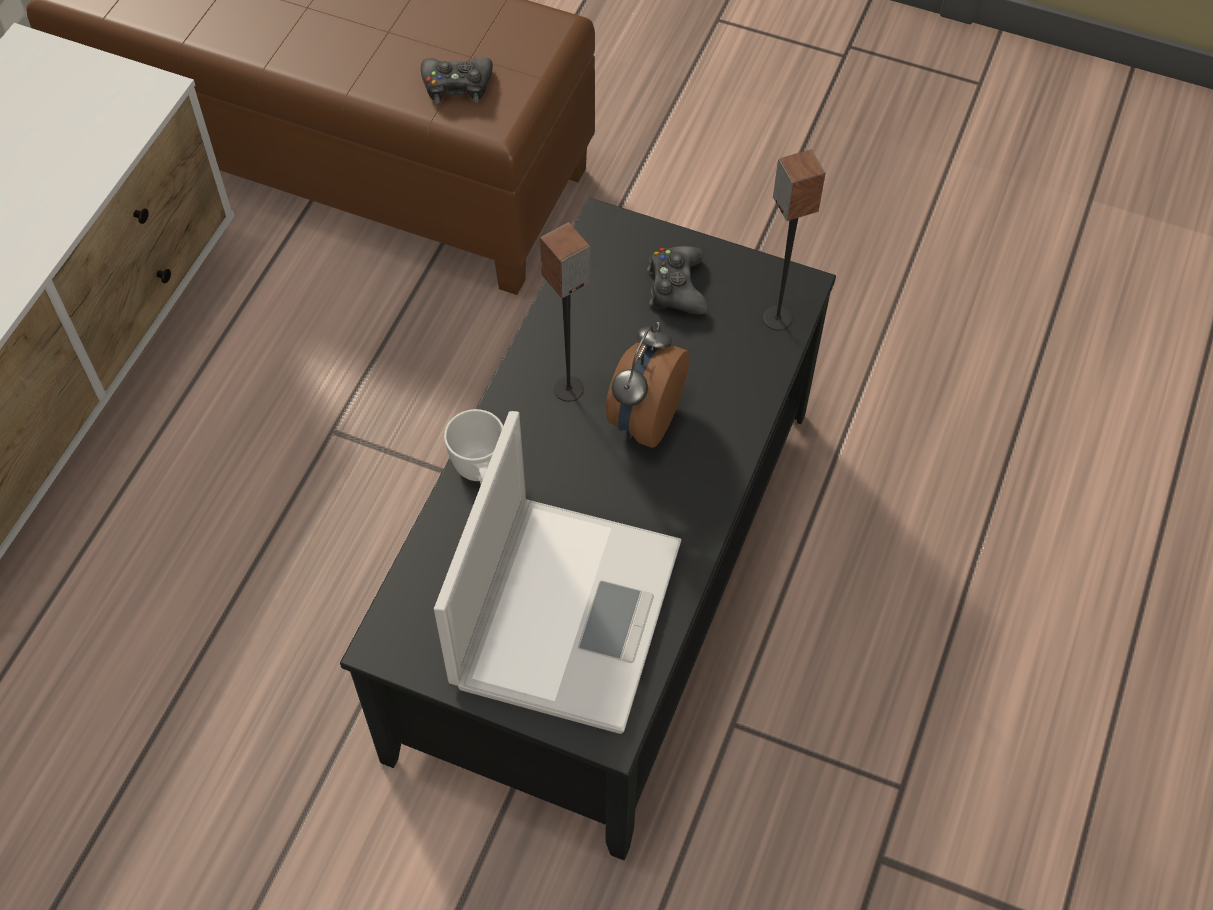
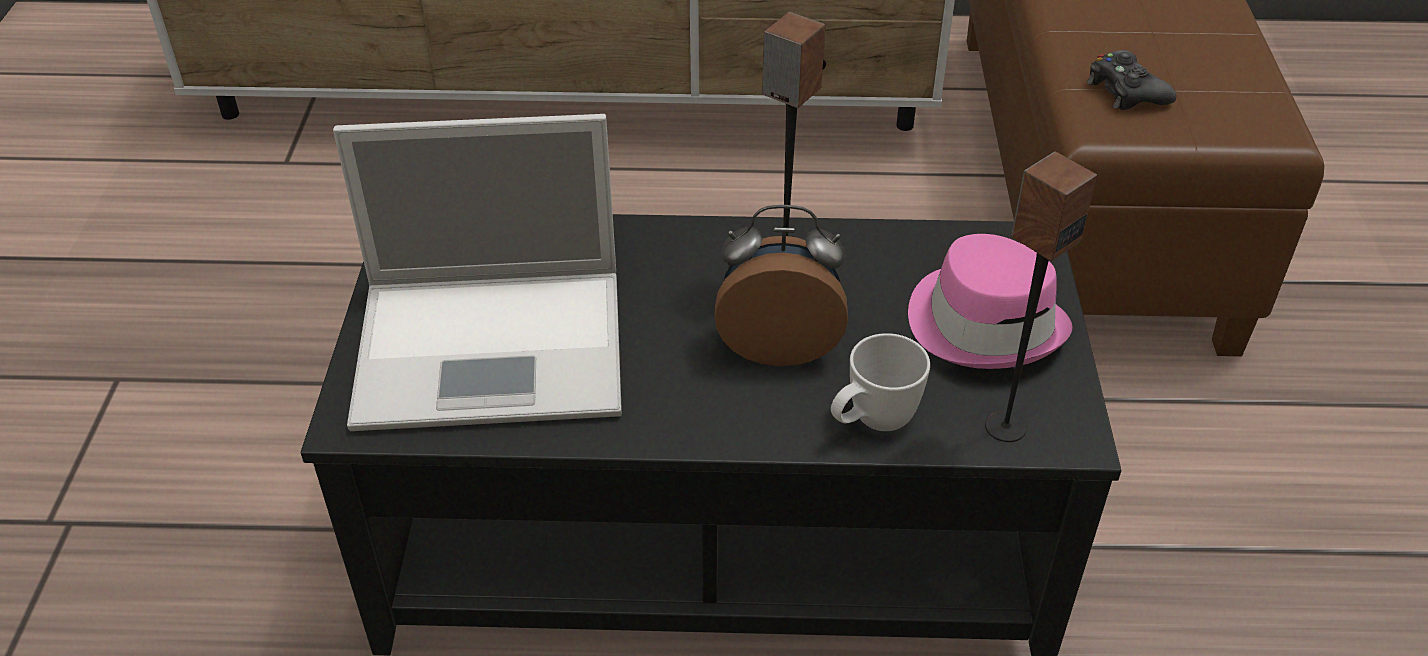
camera: 70 degrees right, 15 degrees down
white mug [444,409,503,484] -> white mug moved to [831,333,930,431]
black game controller [647,246,708,314] -> pink hat [908,234,1073,369]

